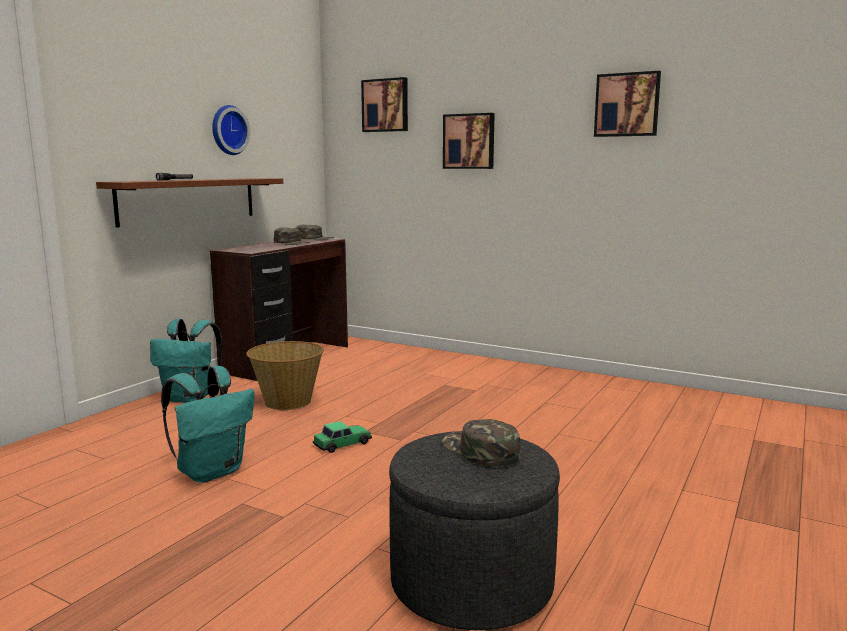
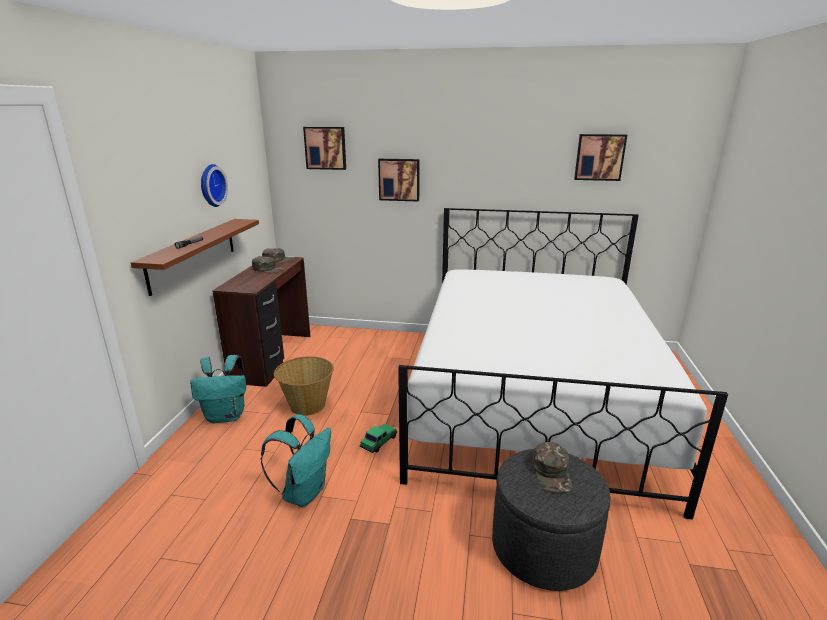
camera: 20 degrees left, 10 degrees up
green cap [442,419,520,467] -> green cap turned 120 degrees counterclockwise [532,442,572,492]
picture [594,71,661,137] -> picture moved to [574,134,627,181]
none -> white bed [398,208,728,519]

